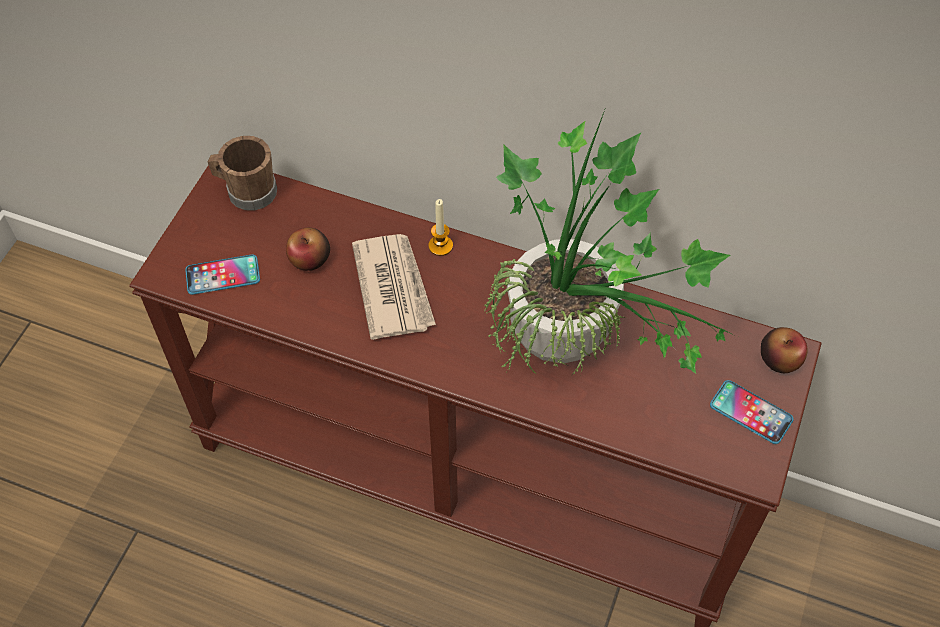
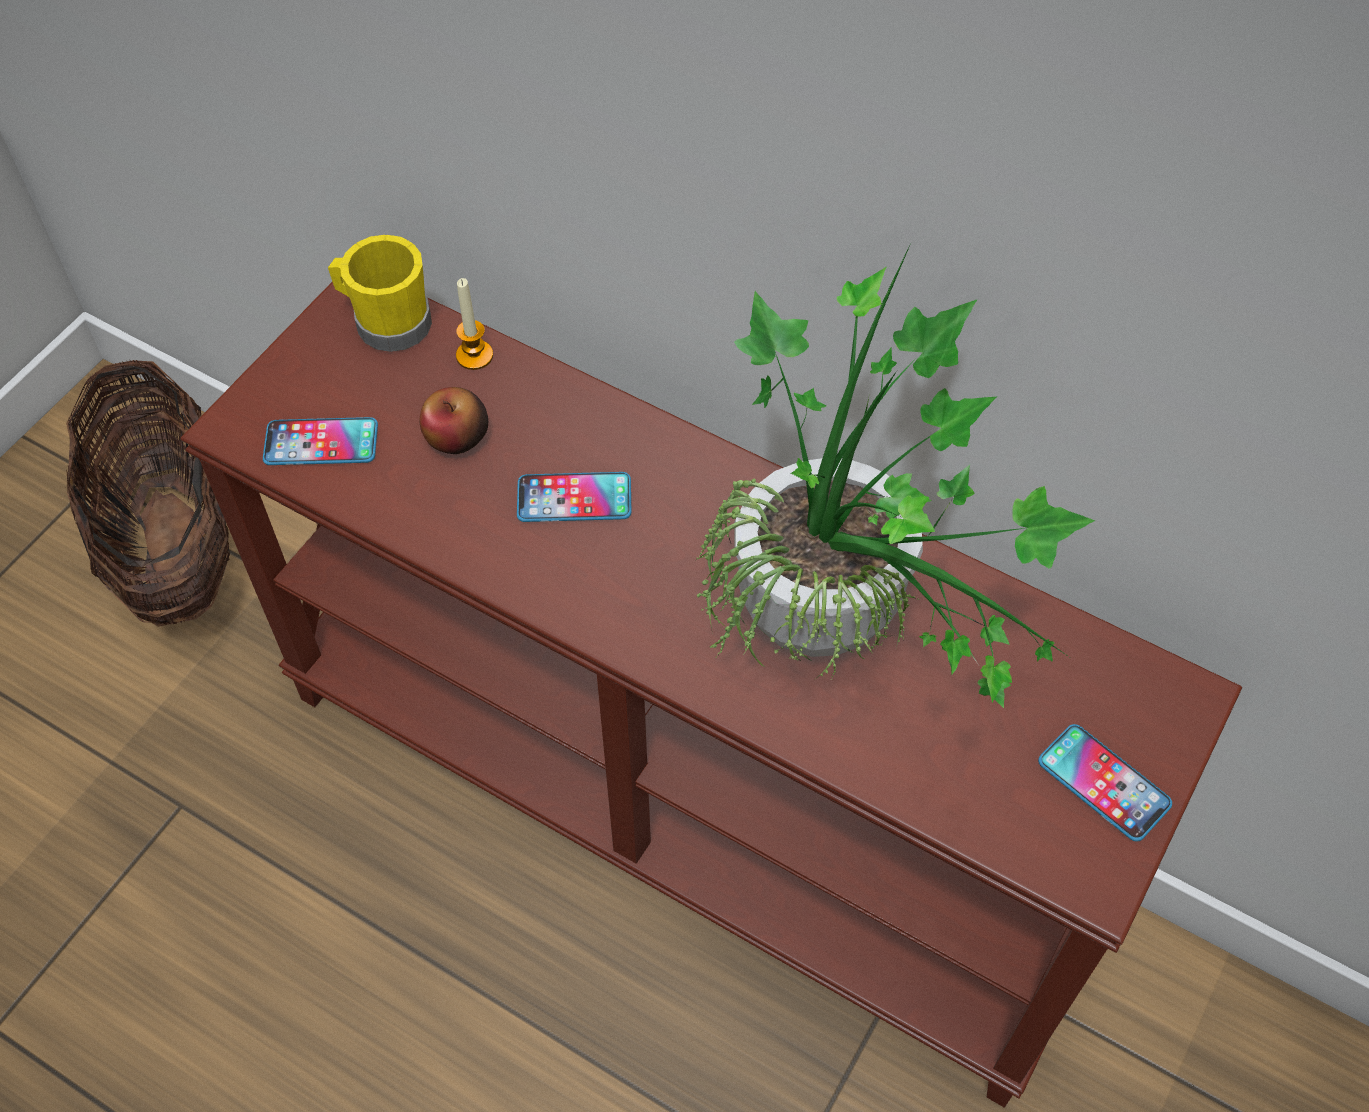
camera: 10 degrees right, 0 degrees up
brown mug [208,136,277,211] -> yellow mug [328,235,432,352]
newspaper [352,234,436,340] -> phone [517,472,631,522]
candle [428,199,453,256] -> candle moved to [456,278,493,370]
apple [761,327,808,373] -> none
none -> basket [66,360,230,627]

